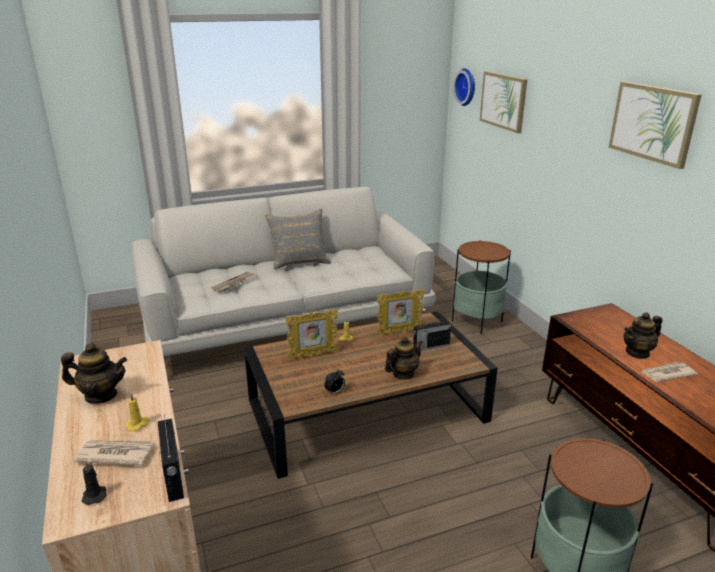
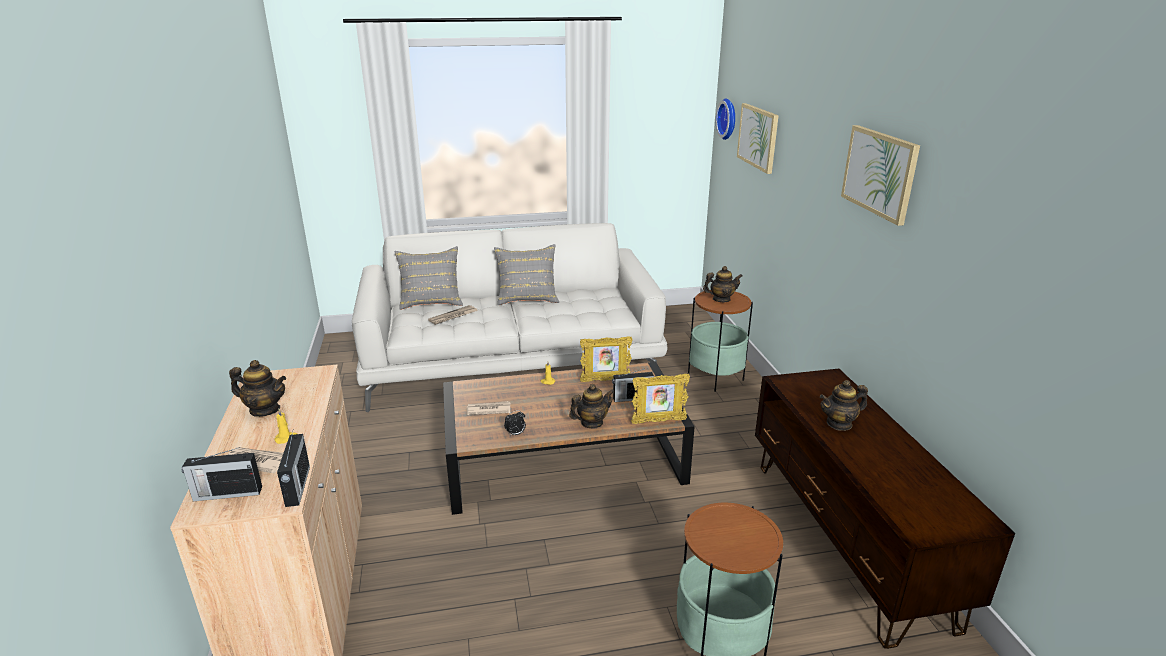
camera: 10 degrees right, 0 degrees up
black candle [82,461,107,505] -> radio [182,447,262,501]
picture frame [285,309,338,360] -> picture frame moved to [631,374,690,424]
newspaper [641,362,698,382] -> newspaper moved to [467,401,510,415]
none -> grey pillow [395,246,463,310]
none -> teapot [703,266,742,302]

